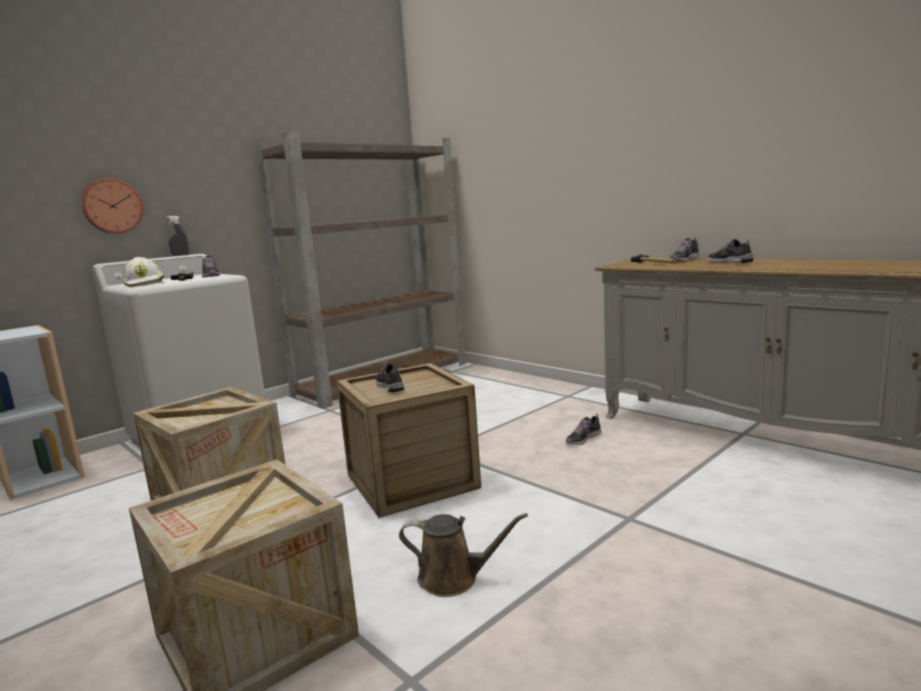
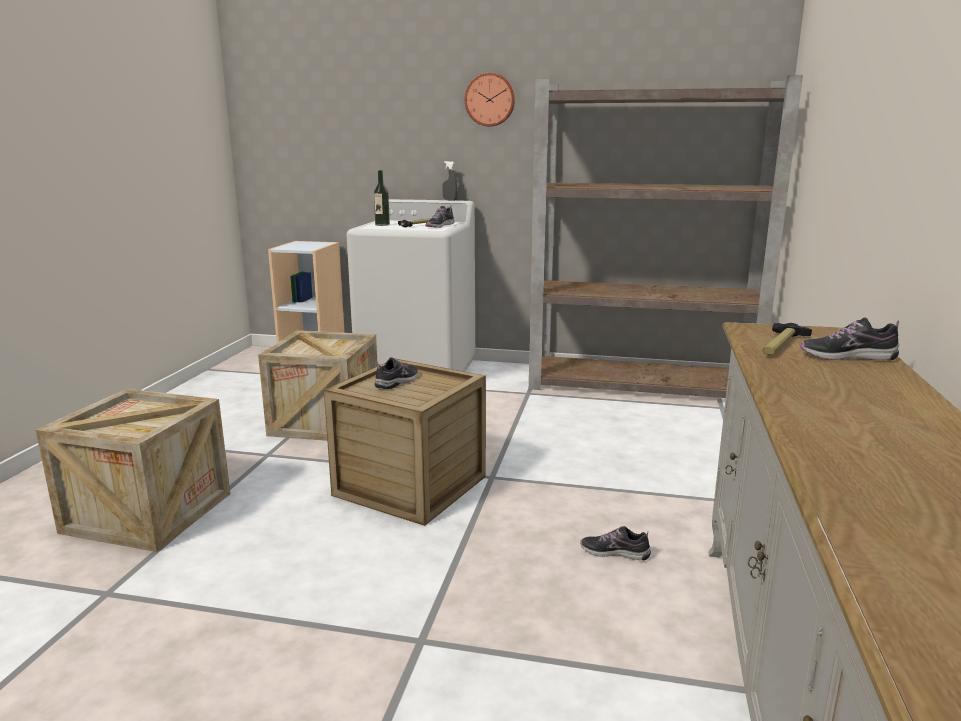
camera: 55 degrees right, 5 degrees up
wall clock [81,178,143,233] -> wall clock moved to [465,73,515,126]
white hard hat [124,257,165,287] -> bottle [374,170,390,226]
brown watering can [399,513,528,597] -> none
shoe [708,239,753,263] -> none

